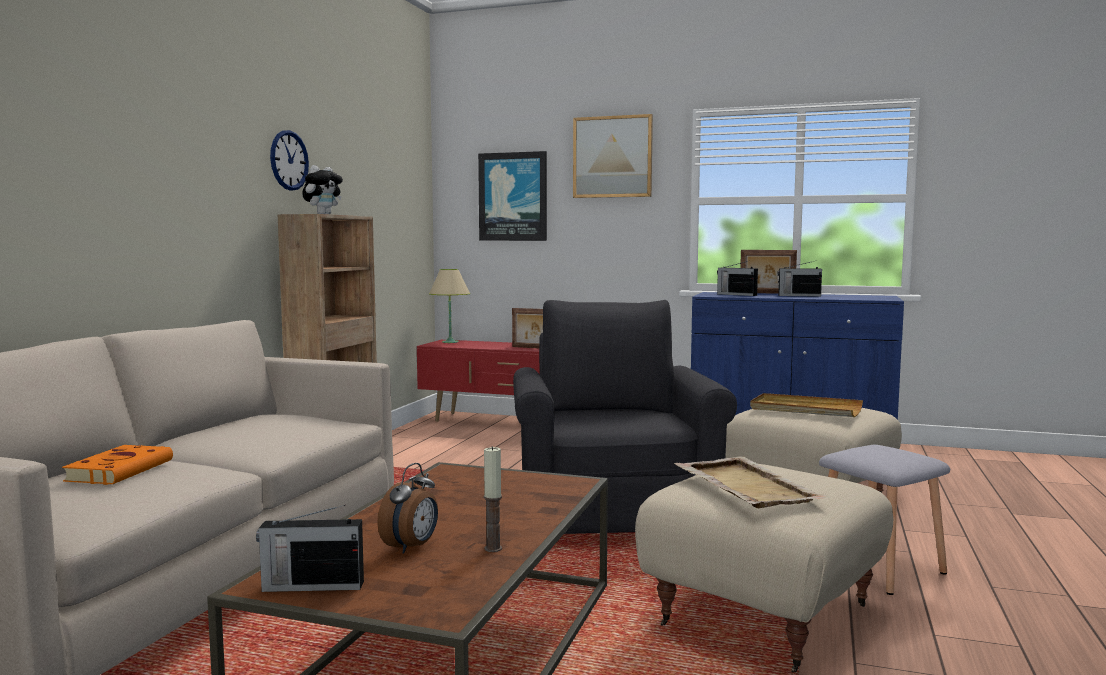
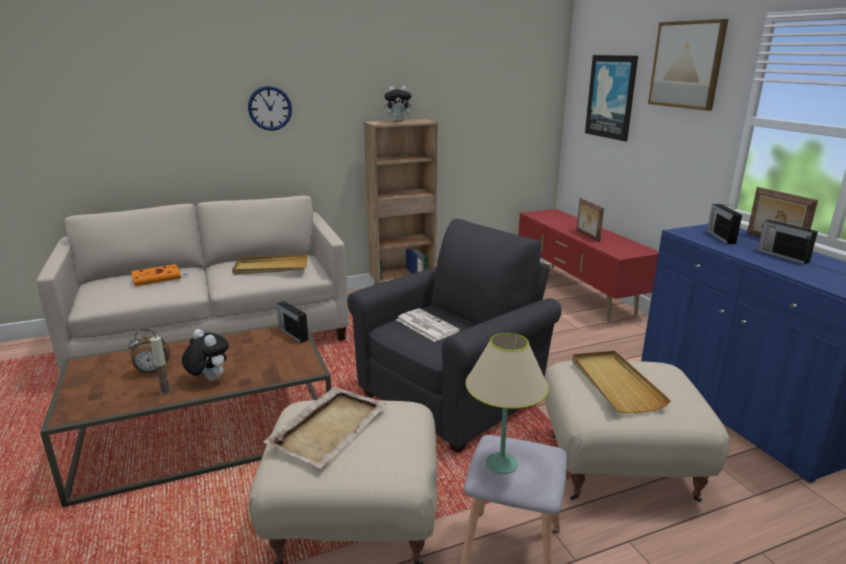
camera: 50 degrees right, 15 degrees up
radio [256,505,364,592] -> radio moved to [276,301,308,343]
wall clock [270,130,309,191] -> wall clock moved to [248,86,292,131]
beige table lamp [429,269,470,343] -> beige table lamp moved to [465,333,549,474]
none -> plush toy [182,329,229,381]
none -> beige tray [232,254,308,275]
none -> newspaper [396,309,460,342]

